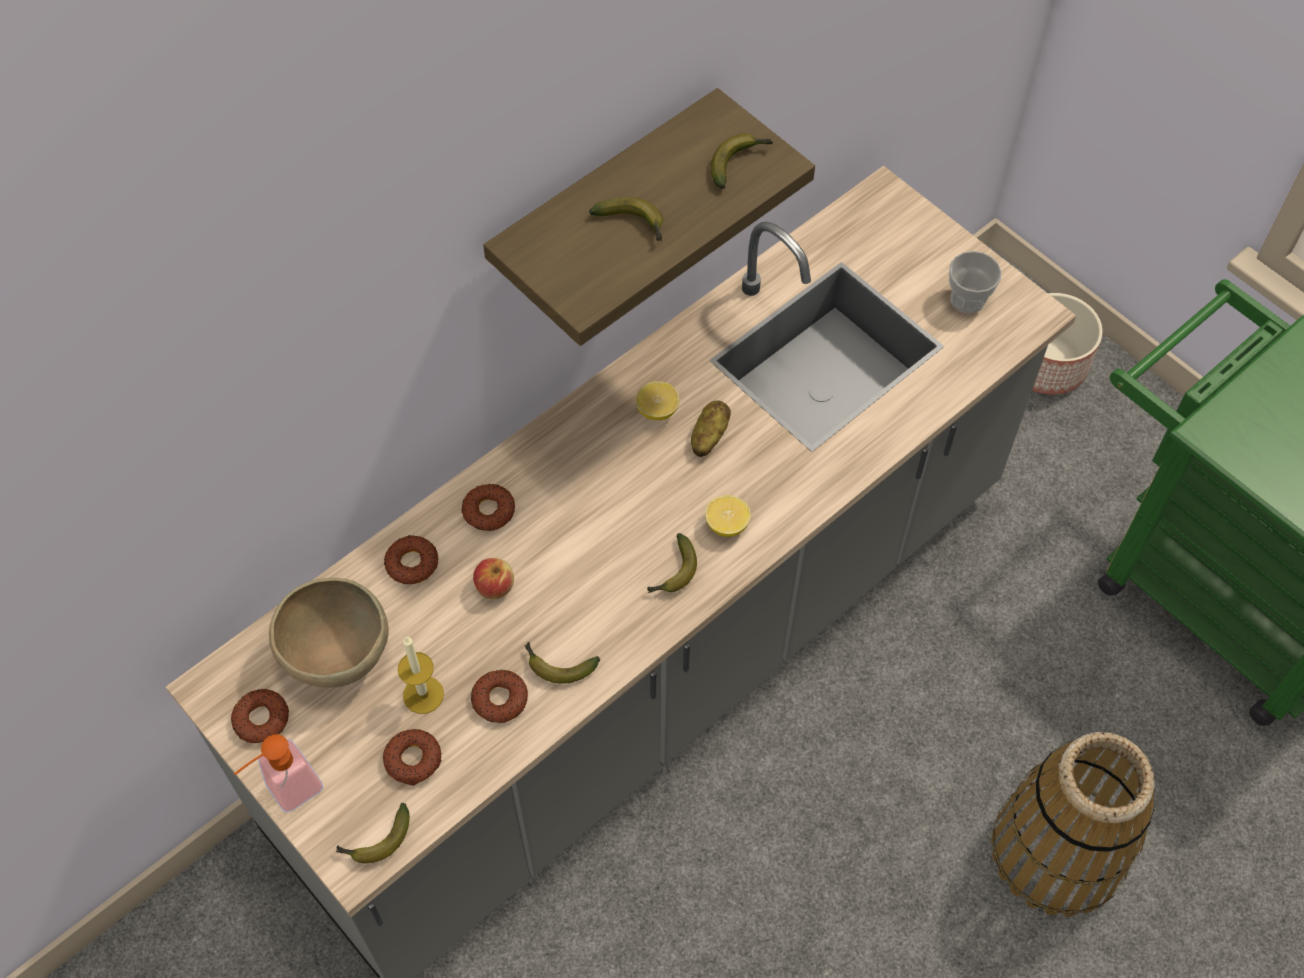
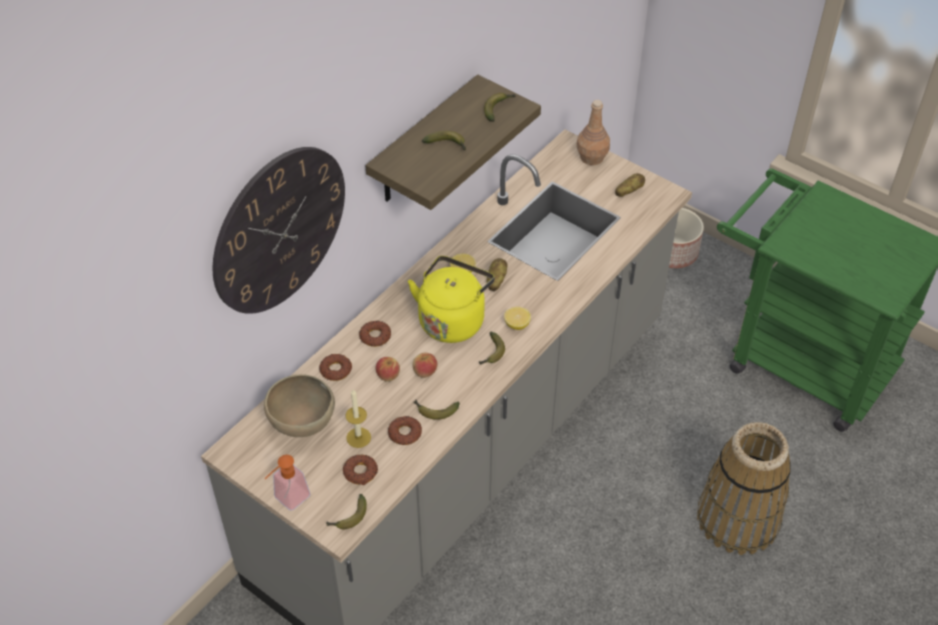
camera: 10 degrees left, 10 degrees down
donut [231,689,289,743] -> none
cup [949,251,1002,314] -> potato [615,173,645,197]
none -> wall clock [213,147,345,314]
none -> yellow kettle [408,256,495,343]
none -> apple [413,353,437,378]
none -> brown bottle [577,100,610,165]

